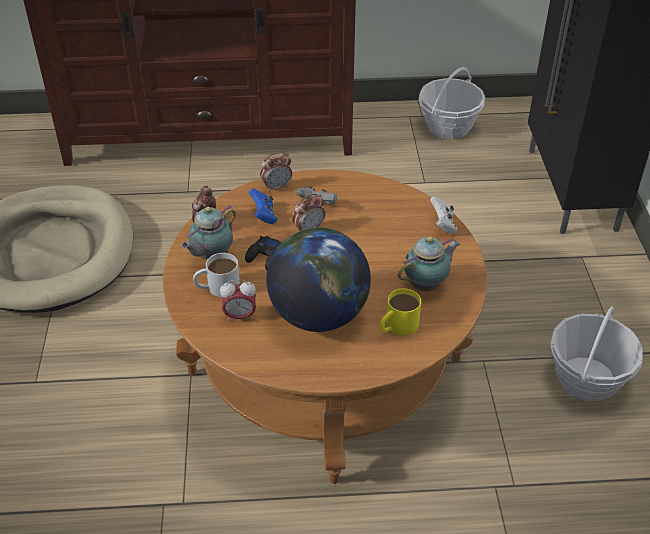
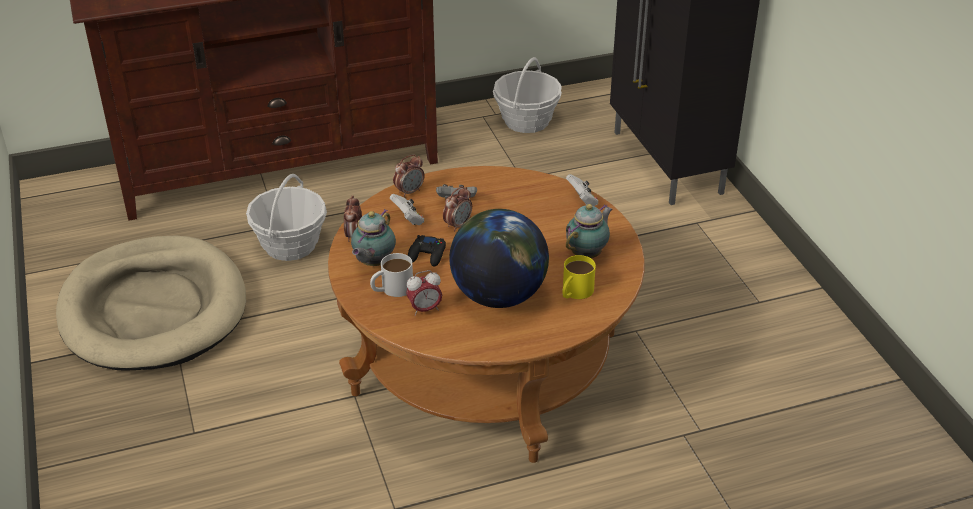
camera: 15 degrees left, 5 degrees down
blue game controller [249,188,277,224] -> white game controller [390,194,424,225]
basket [550,306,643,401] -> basket moved to [246,174,327,261]

